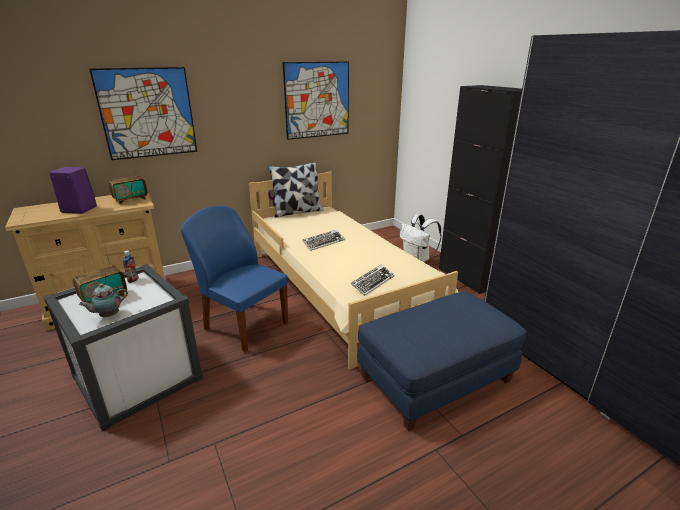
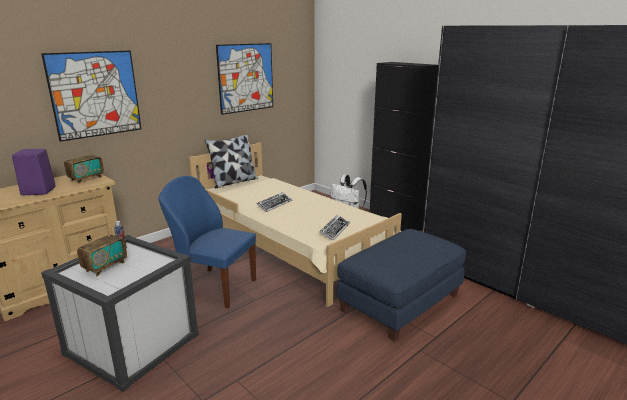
camera: 15 degrees left, 5 degrees down
teapot [79,284,128,317] -> none

